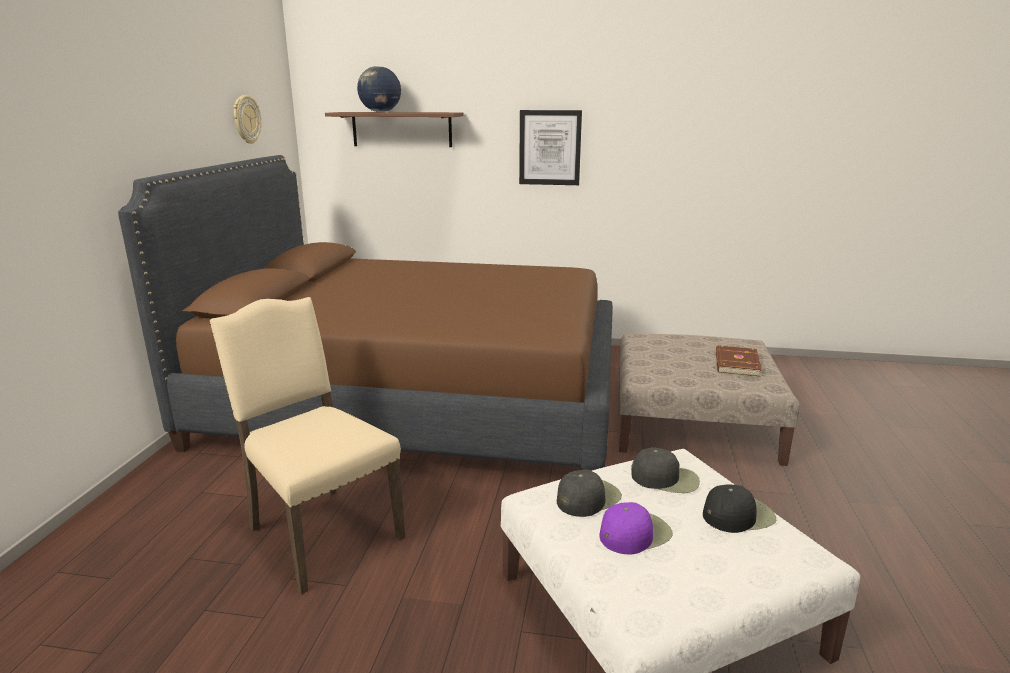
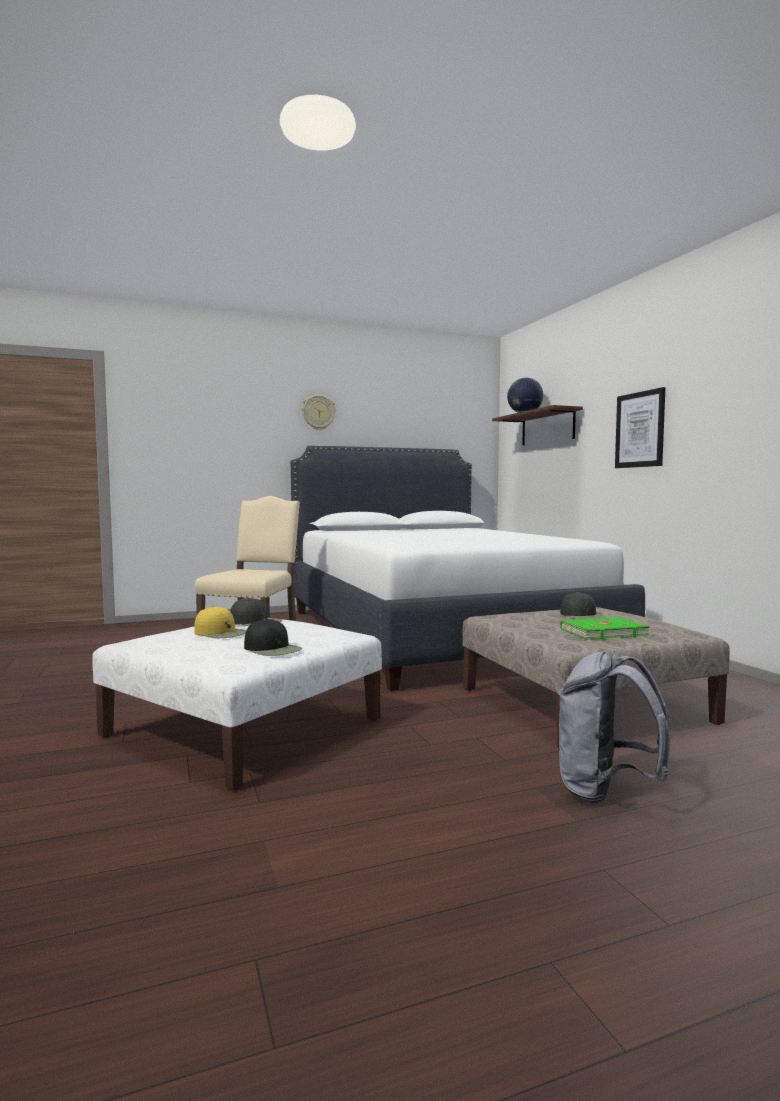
camera: 60 degrees right, 15 degrees down
brown bed [118,155,613,471] -> white bed [291,446,645,691]
wall clock [233,95,261,144] -> wall clock moved to [302,395,336,430]
purple cap [599,502,673,555] -> yellow cap [194,606,246,638]
black cap [631,447,700,493] -> black cap moved to [560,592,606,619]
brown book [716,345,762,377] -> green book [560,617,650,640]
none -> grey backpack [558,650,670,803]

